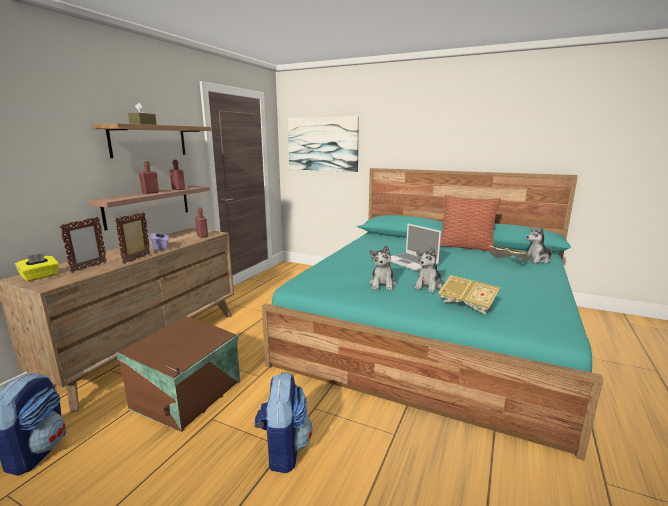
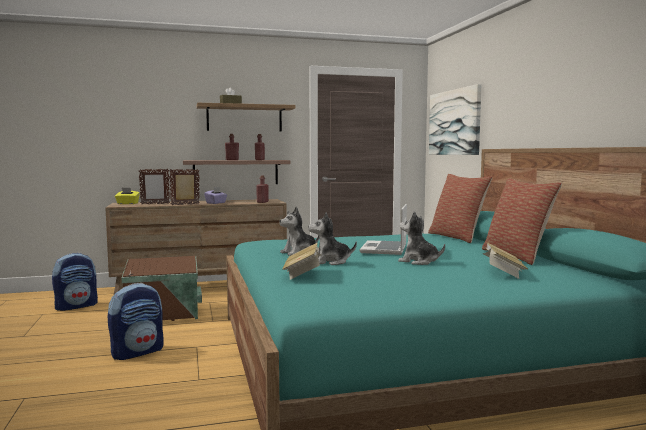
camera: 50 degrees right, 10 degrees down
plush toy [526,227,554,263] -> plush toy moved to [398,211,445,265]
none -> pillow [428,174,492,243]

